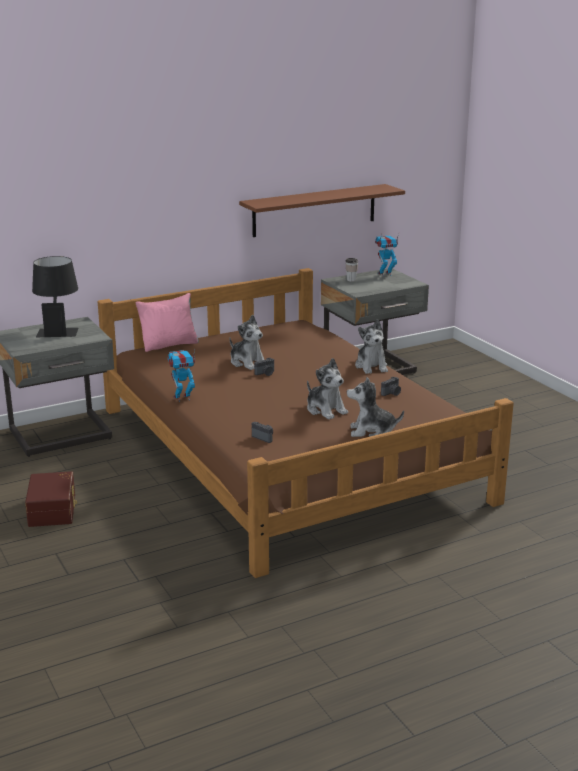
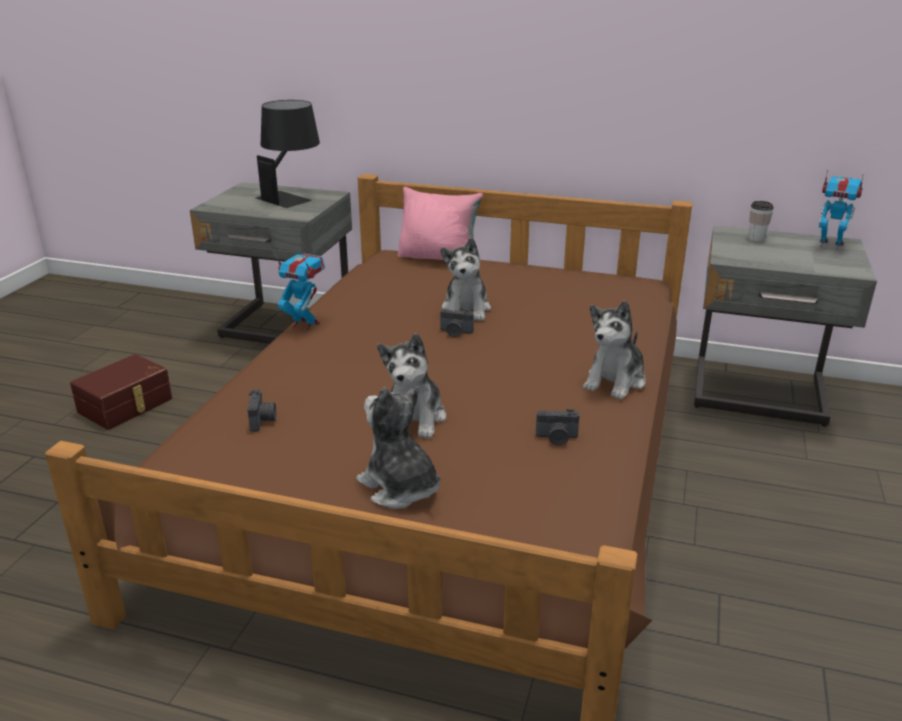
camera: 45 degrees right, 5 degrees up
brown shelf [239,184,405,237] -> none

